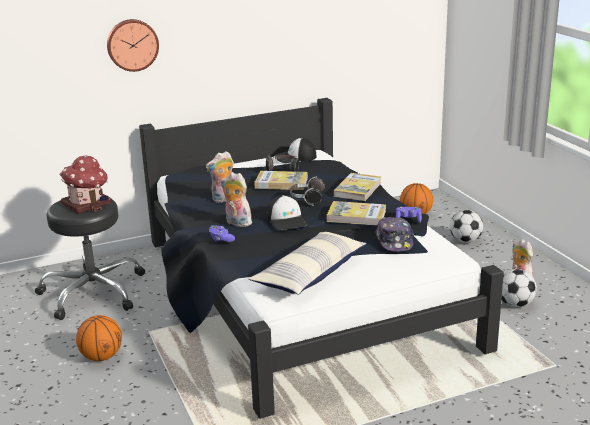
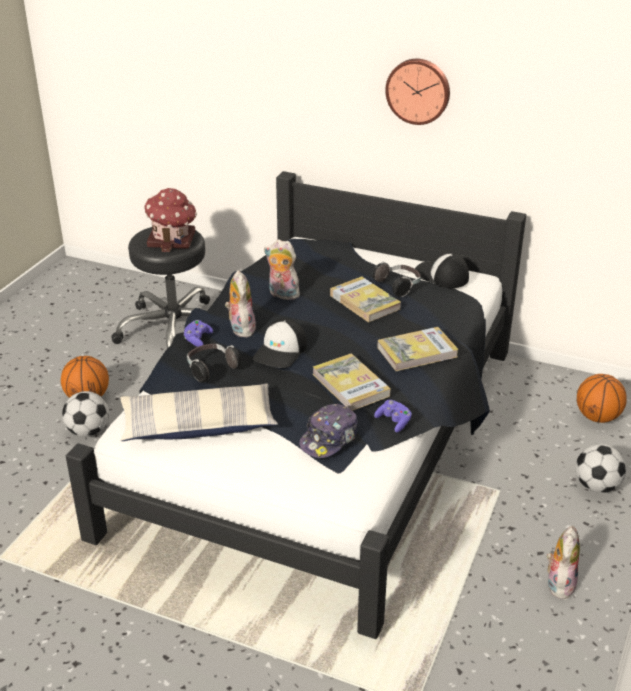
camera: 45 degrees right, 10 degrees up
wall clock [107,19,159,72] -> wall clock moved to [385,59,450,125]
headphones [290,177,325,206] -> headphones moved to [187,344,241,383]
football [501,269,537,307] -> football moved to [62,391,109,437]

